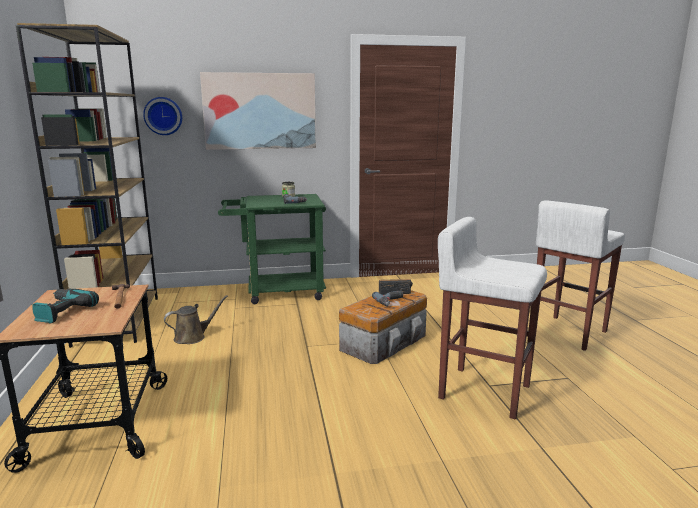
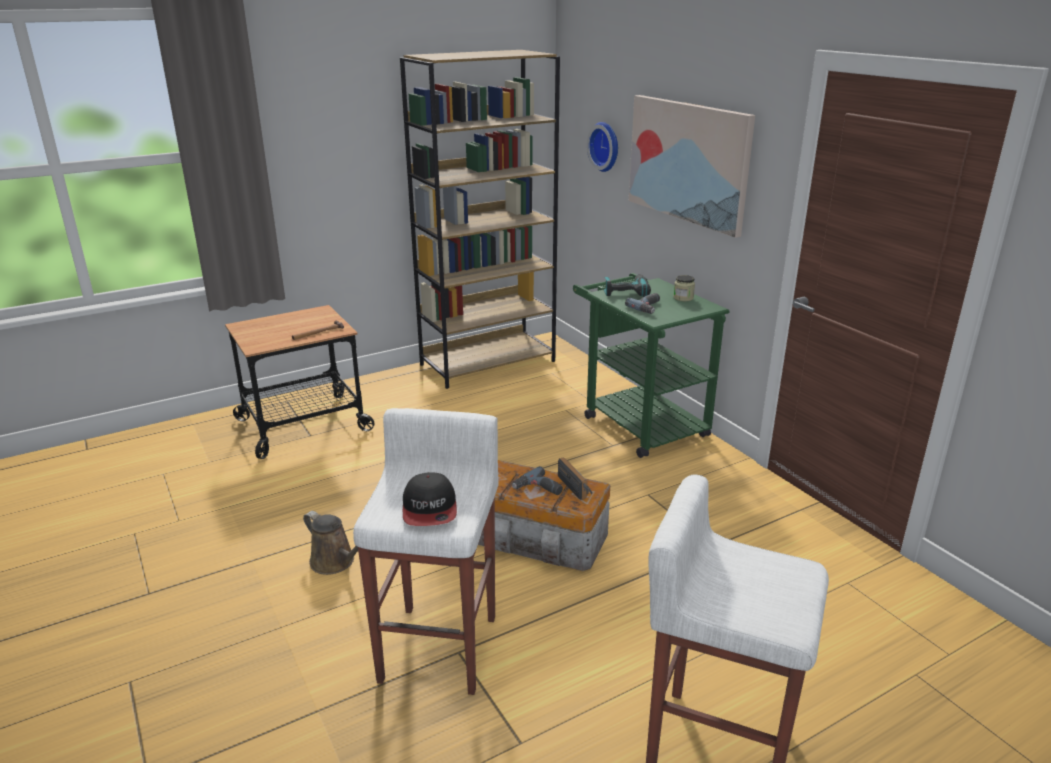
camera: 70 degrees right, 10 degrees up
power drill [32,288,99,323] -> power drill moved to [604,274,651,297]
brown watering can [164,295,228,344] -> brown watering can moved to [303,511,358,575]
none -> cap [403,472,457,526]

